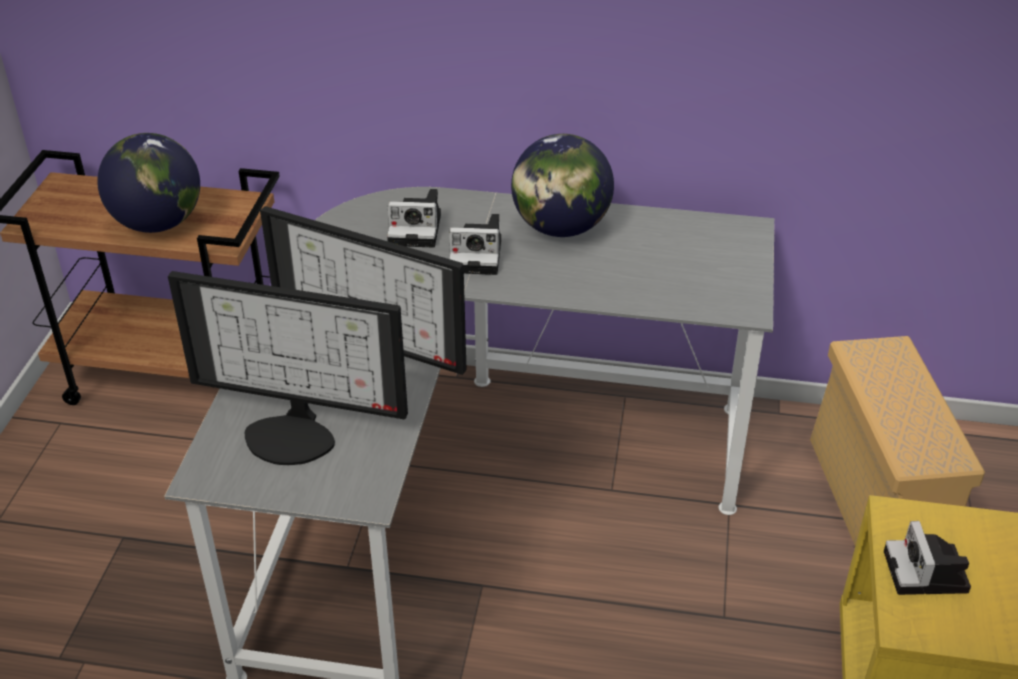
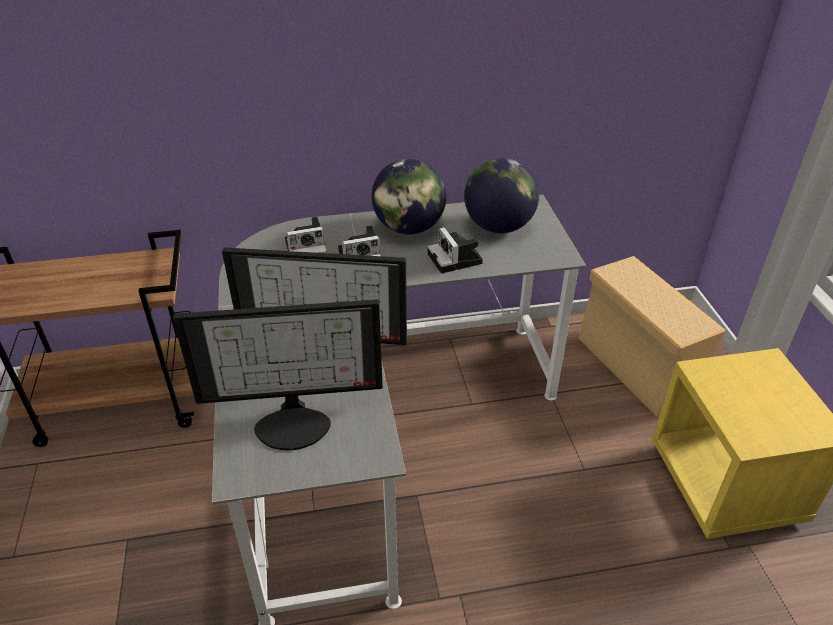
camera: 20 degrees left, 0 degrees up
globe [97,133,200,233] -> globe moved to [464,158,539,233]
camera [884,521,971,595] -> camera moved to [428,227,483,273]

